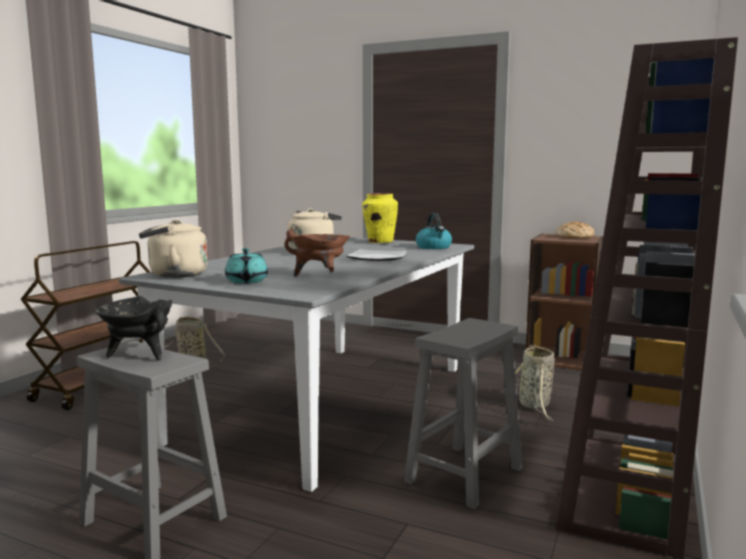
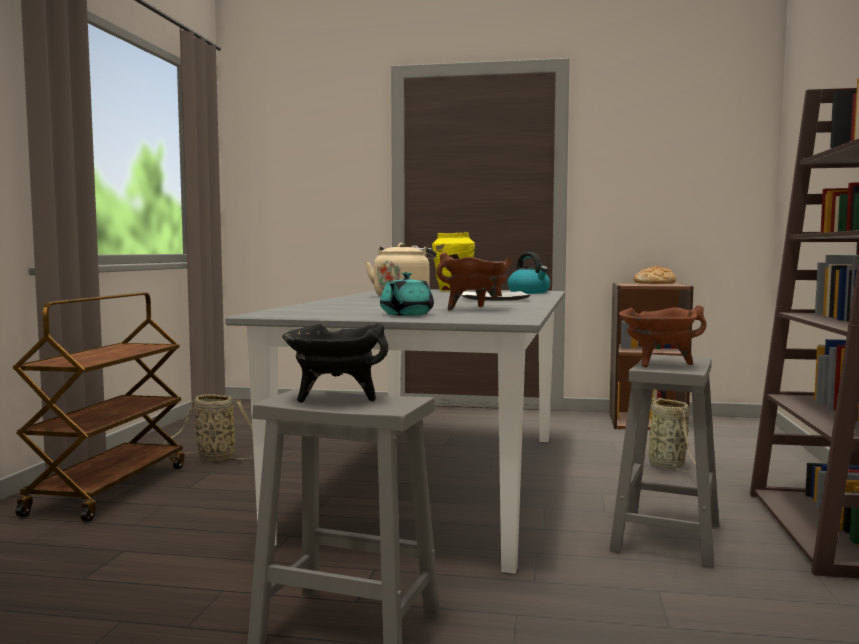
camera: 15 degrees left, 5 degrees down
beige kettle [139,220,208,278] -> none
turquoise teapot [225,248,268,284] -> turquoise teapot turned 45 degrees clockwise [380,272,434,316]
none -> brown cooking pot [619,305,707,368]

